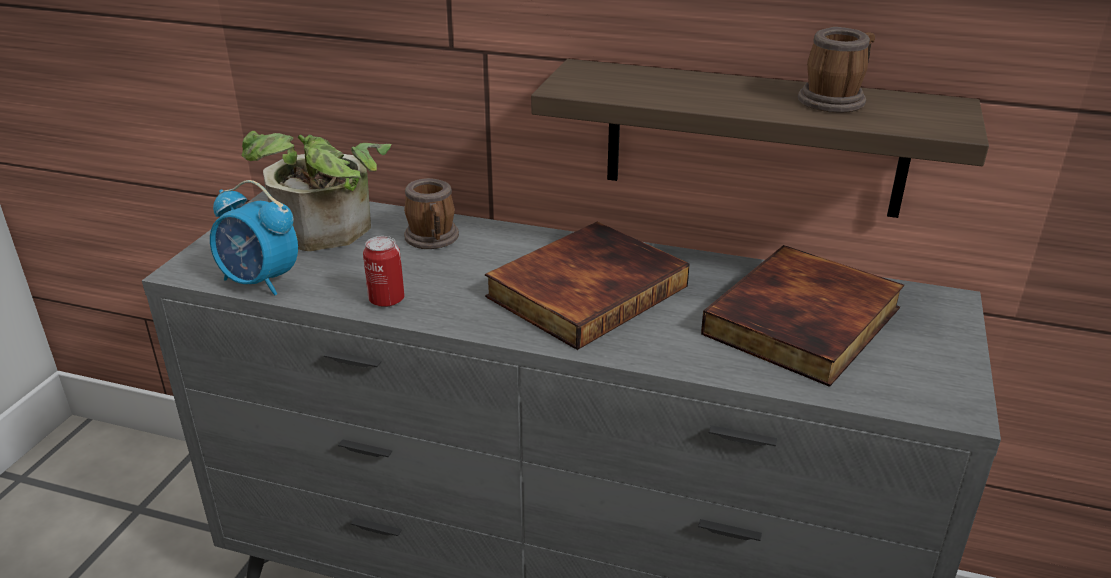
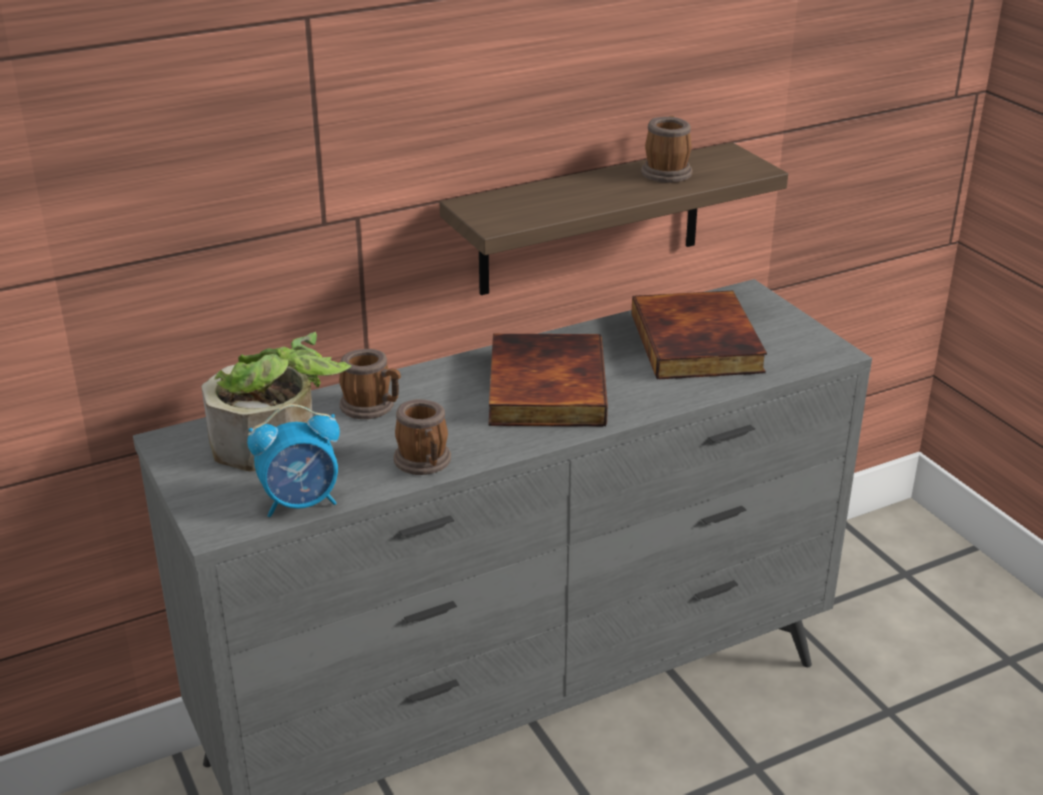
camera: 45 degrees left, 0 degrees up
can [363,236,404,307] -> mug [394,399,451,475]

